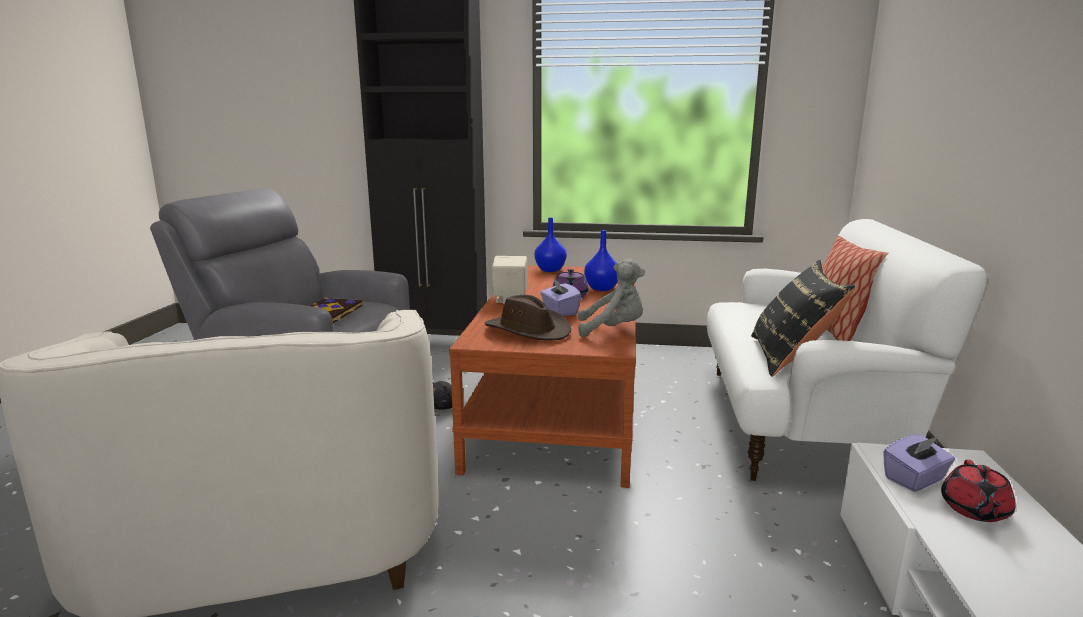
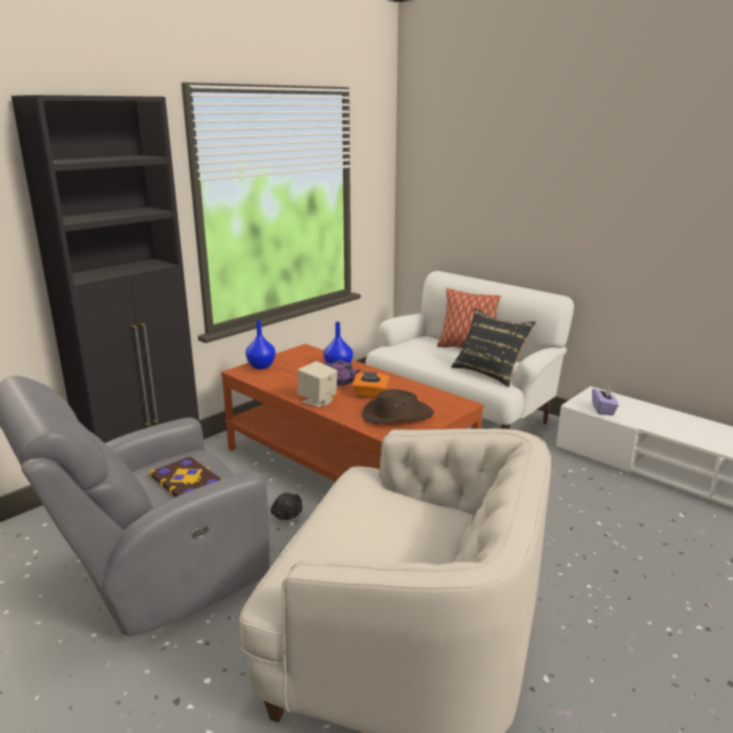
camera: 55 degrees left, 5 degrees up
purple tissue box [540,278,581,316] -> orange tissue box [352,371,389,399]
grey plush toy [578,259,645,337] -> none
red teapot [941,460,1016,522] -> none

